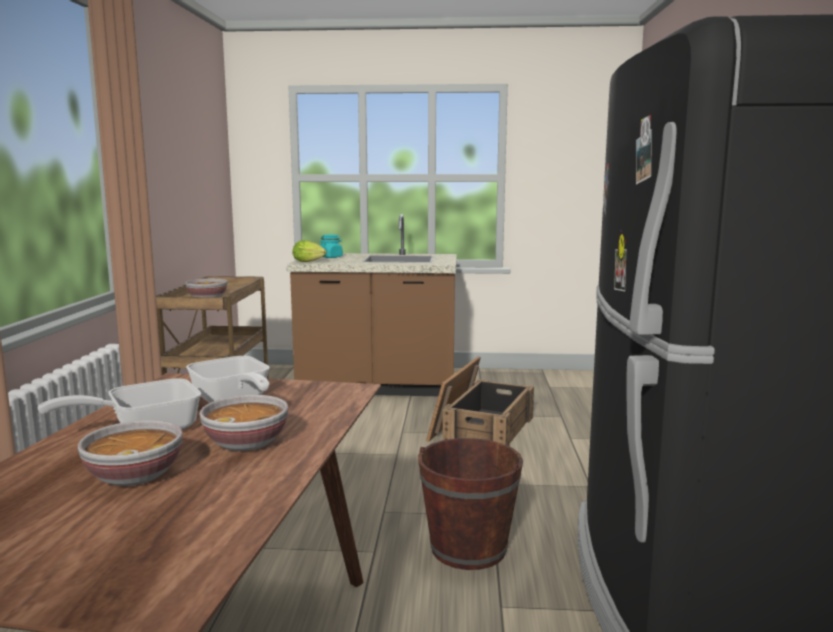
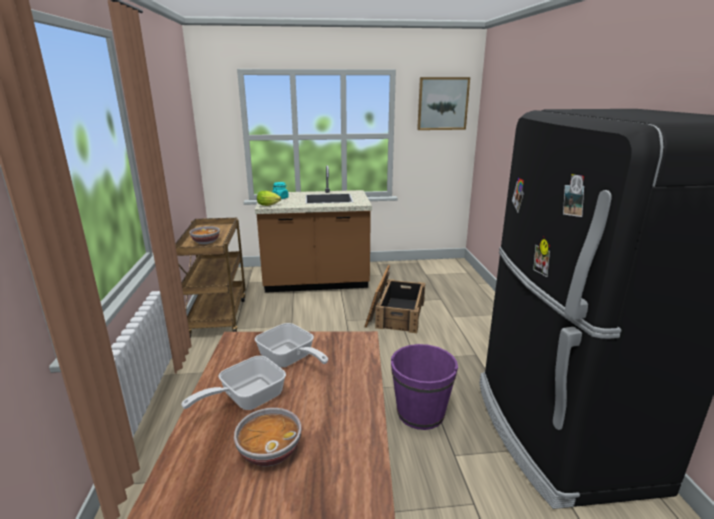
camera: 10 degrees left, 10 degrees up
bowl [199,395,288,451] -> none
brown bucket [418,438,523,570] -> purple bucket [391,344,458,430]
none -> picture [417,77,470,130]

